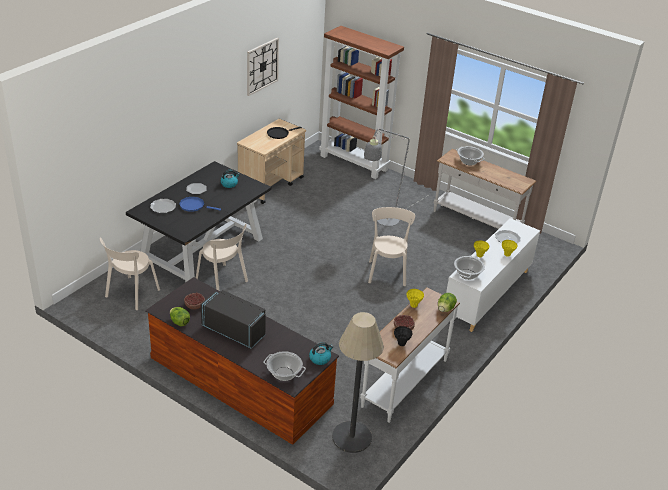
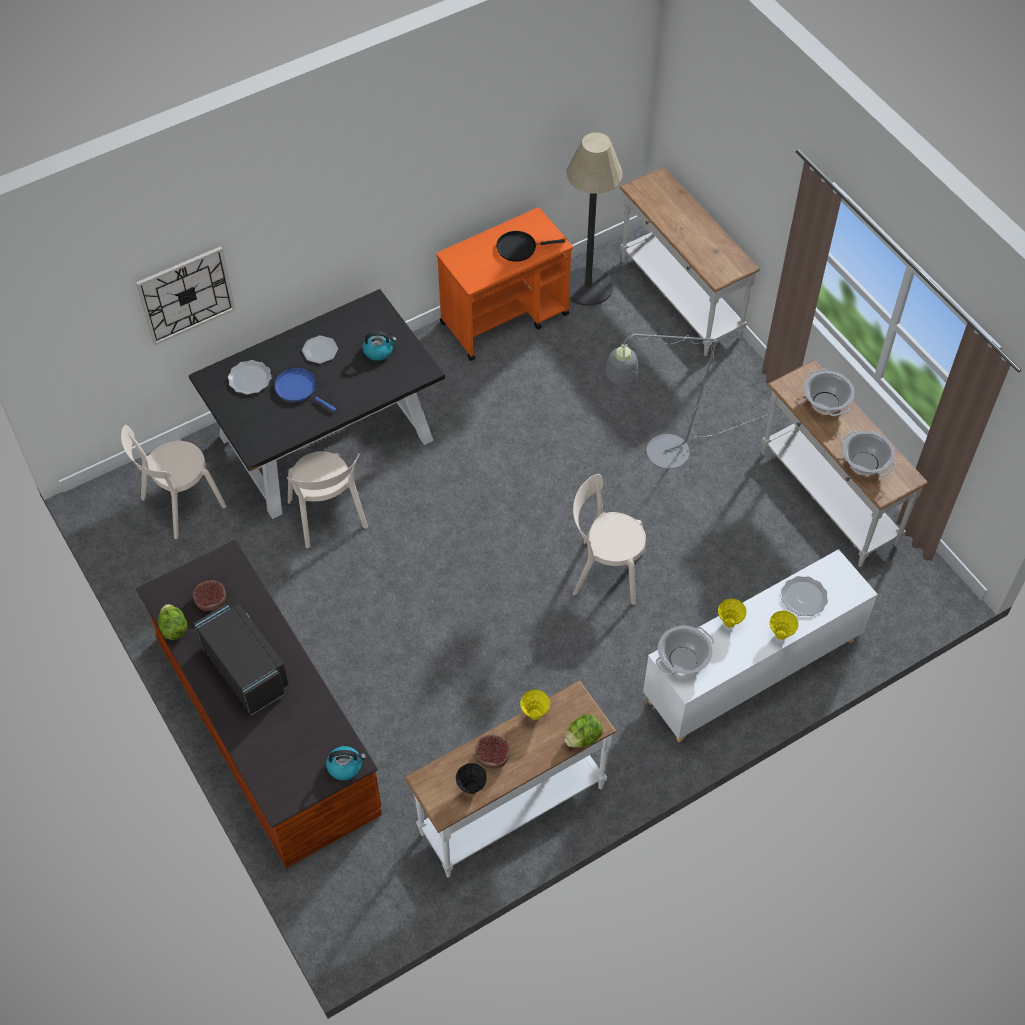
camera: 25 degrees right, 20 degrees up
beige cart [237,119,306,204] -> orange cart [436,207,573,361]
wall clock [247,37,279,96] -> wall clock moved to [136,246,235,345]
cooking pot [263,351,306,381] -> cooking pot moved to [840,431,896,477]
brown bookcase [319,26,404,179] -> white console table [619,167,760,356]
floor lamp [332,312,384,453] -> floor lamp moved to [567,133,622,306]
beige chair [368,207,415,286] -> beige chair turned 105 degrees counterclockwise [573,474,646,605]

